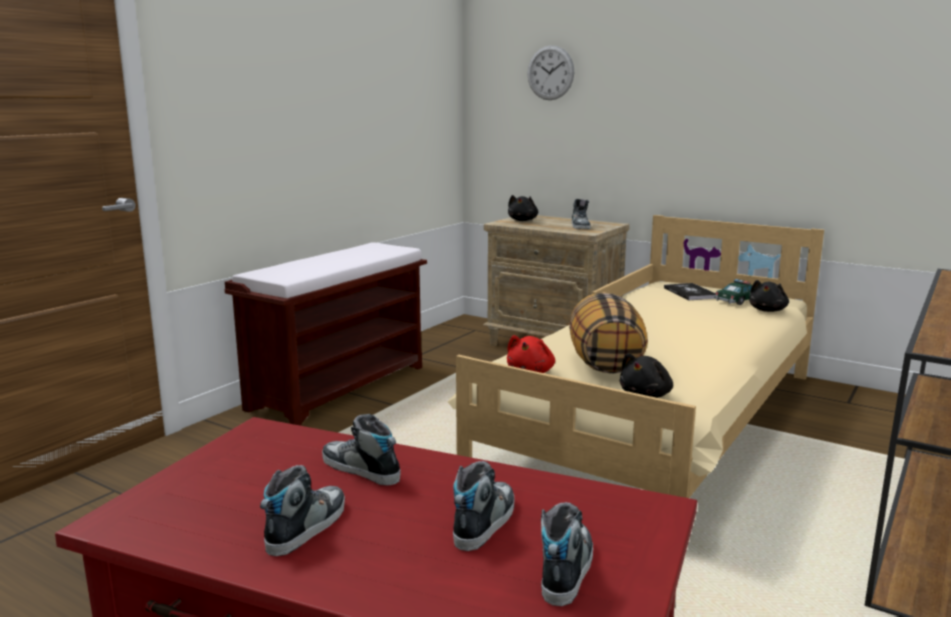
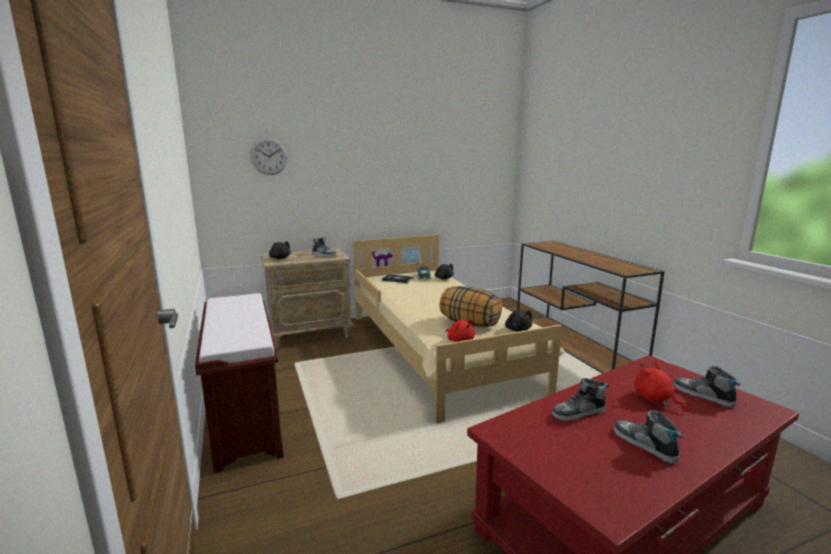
camera: 55 degrees left, 0 degrees up
shoe [453,461,514,551] -> red plush toy [634,362,688,410]

